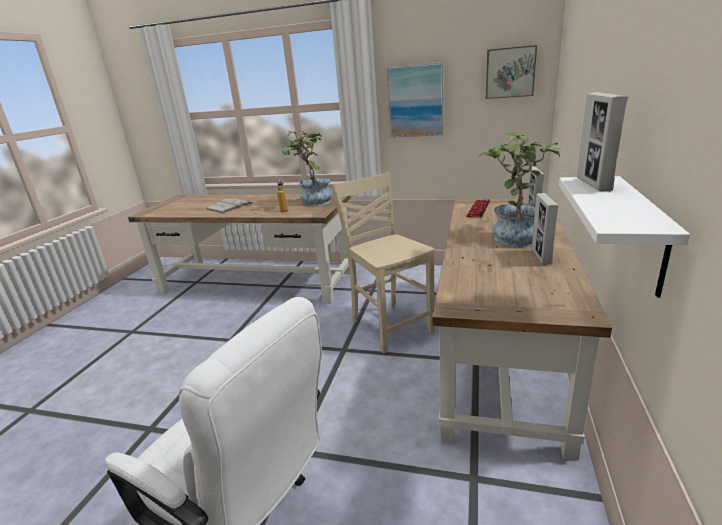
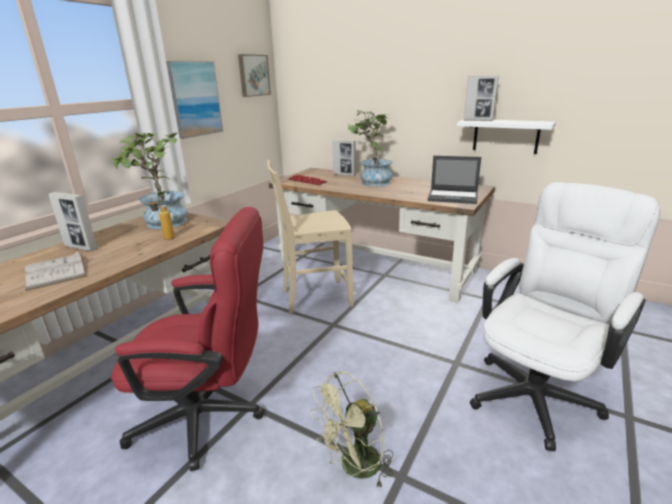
camera: 75 degrees left, 0 degrees up
picture frame [532,193,559,265] -> picture frame moved to [48,192,98,251]
none -> red office chair [111,207,264,471]
none -> green fan [310,372,393,487]
none -> laptop [427,156,481,204]

